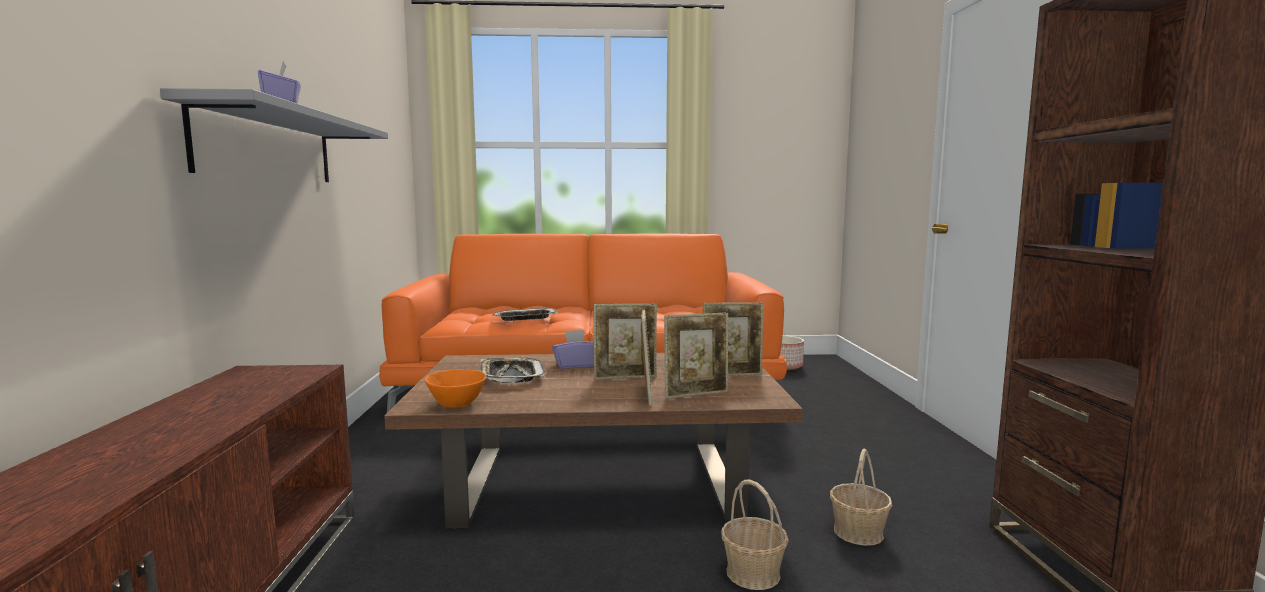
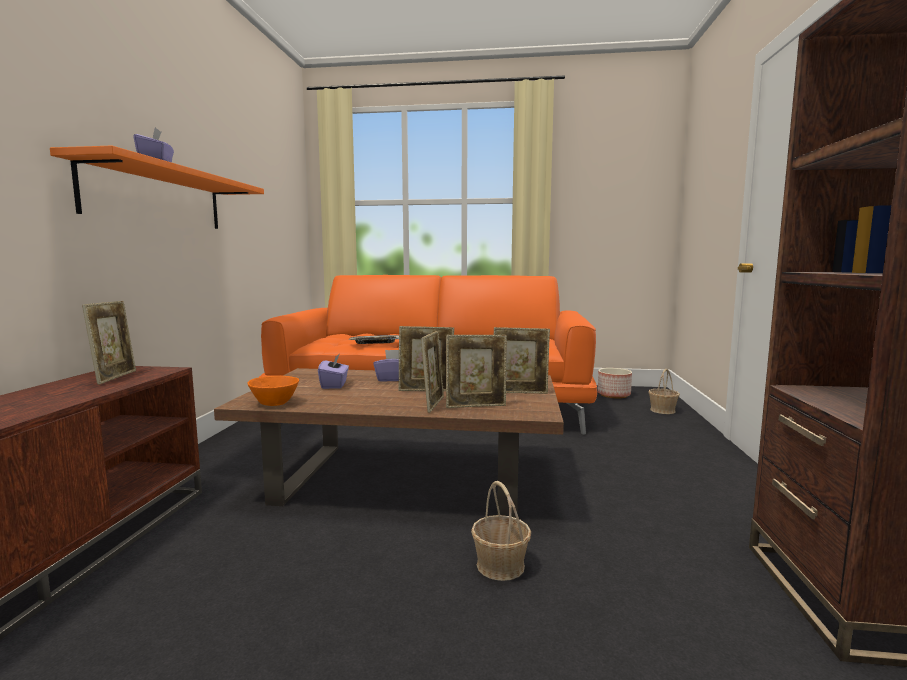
camera: 10 degrees right, 0 degrees up
grey shelf [160,88,388,182] -> orange shelf [50,146,264,229]
tray [481,357,545,383] -> purple tissue box [318,354,349,389]
basket [830,449,892,546] -> basket moved to [648,369,680,414]
none -> picture frame [82,301,136,384]

